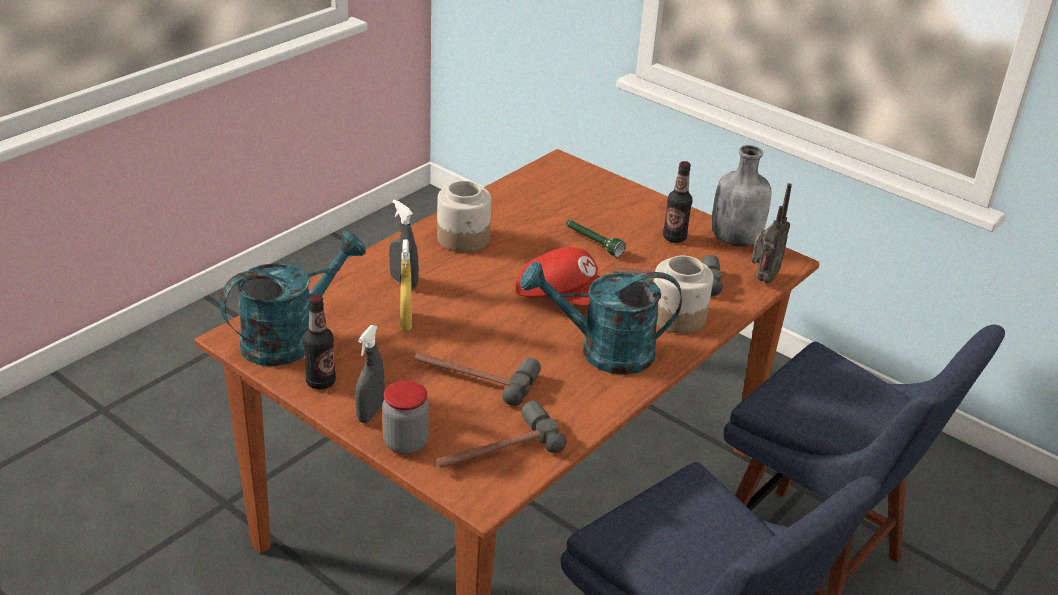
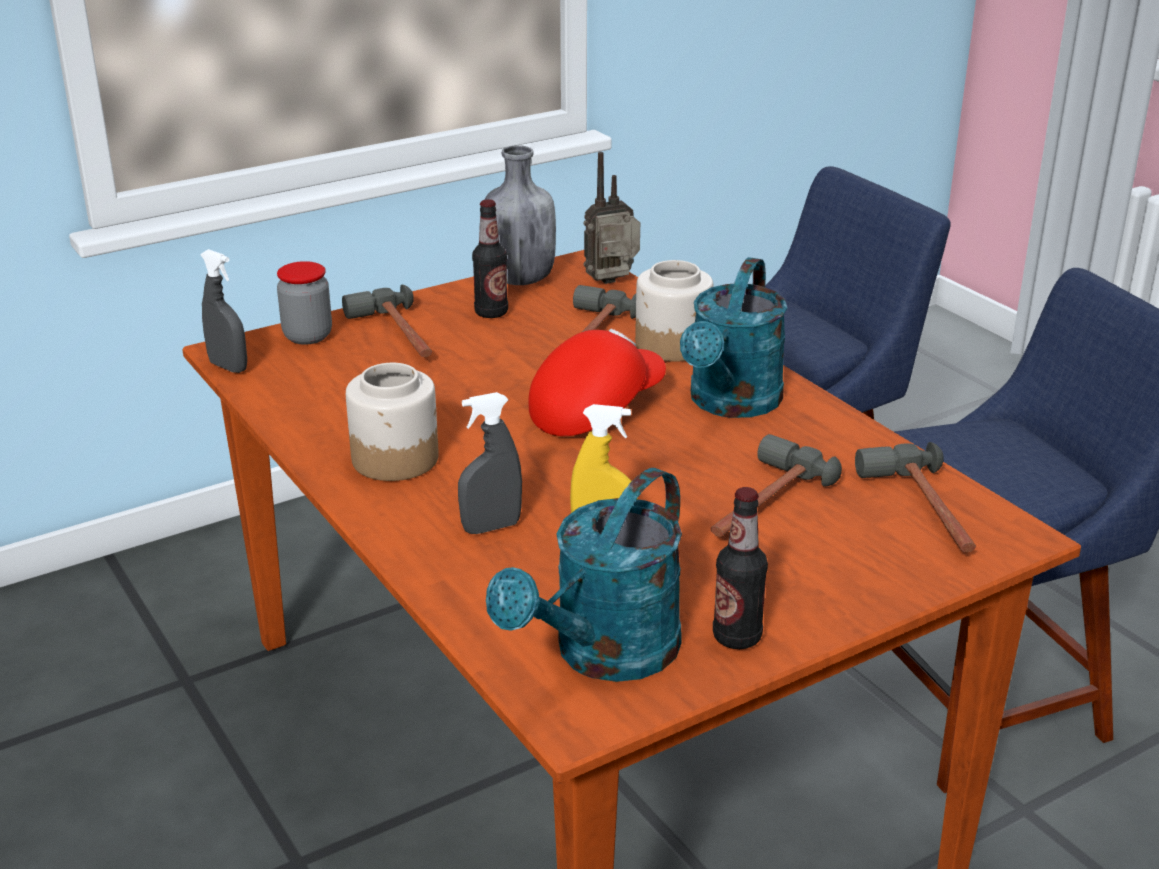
camera: 70 degrees left, 5 degrees down
turquoise watering can [220,231,366,366] -> turquoise watering can turned 120 degrees counterclockwise [486,468,682,682]
grey spray bottle [355,325,385,423] -> grey spray bottle moved to [200,249,247,373]
jar [382,381,429,454] -> jar moved to [277,261,332,345]
green flashlight [566,220,626,257] -> none
radio [751,183,792,283] -> radio turned 75 degrees counterclockwise [583,152,640,284]
none -> hammer [342,284,432,357]

